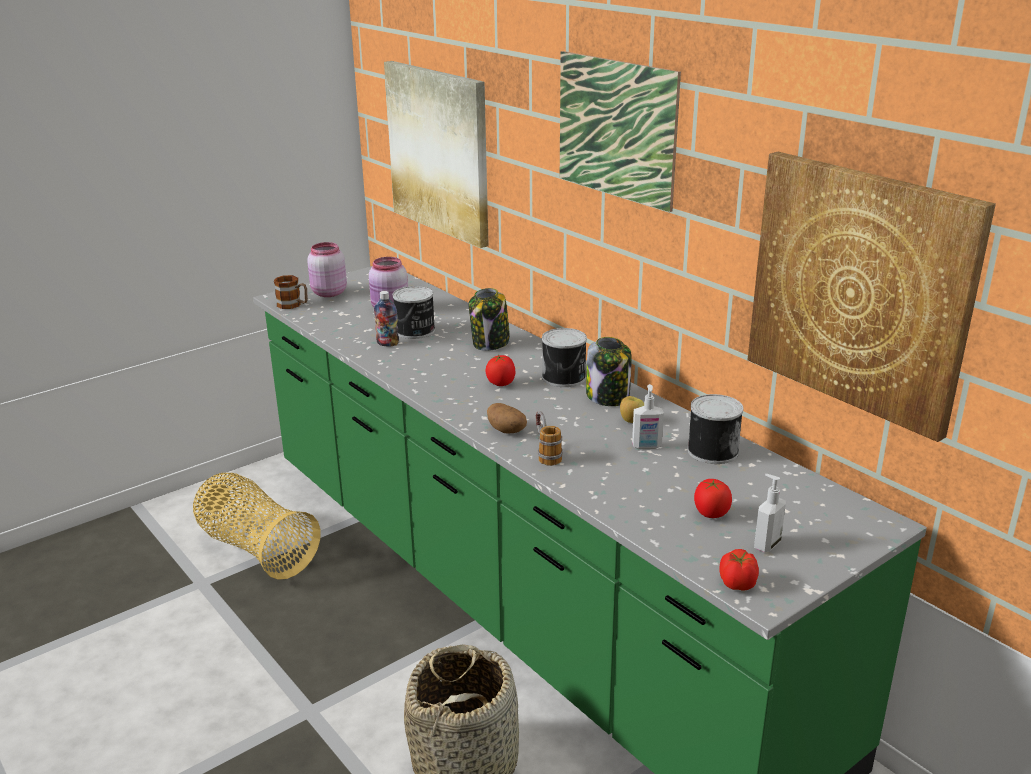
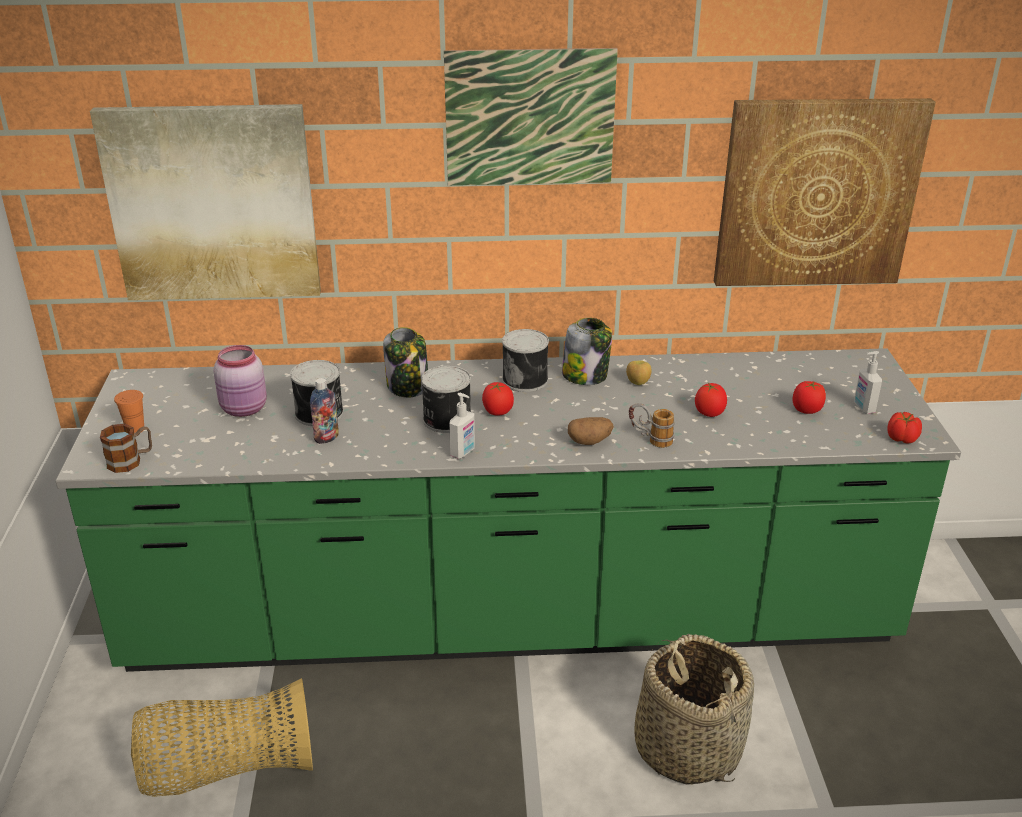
camera: 55 degrees left, 5 degrees up
pink jar [307,242,347,297] -> orange cup [114,390,144,433]
soap dispenser [632,384,664,449] -> soap dispenser moved to [449,393,475,459]
can [687,394,743,464] -> can moved to [421,366,471,433]
none -> tomato [695,383,727,417]

